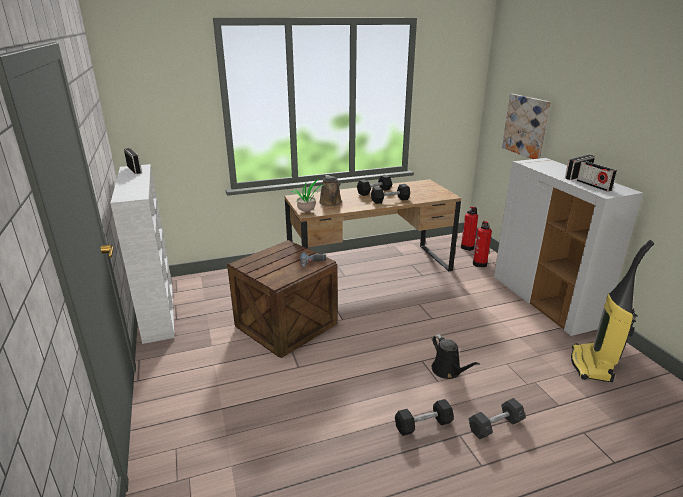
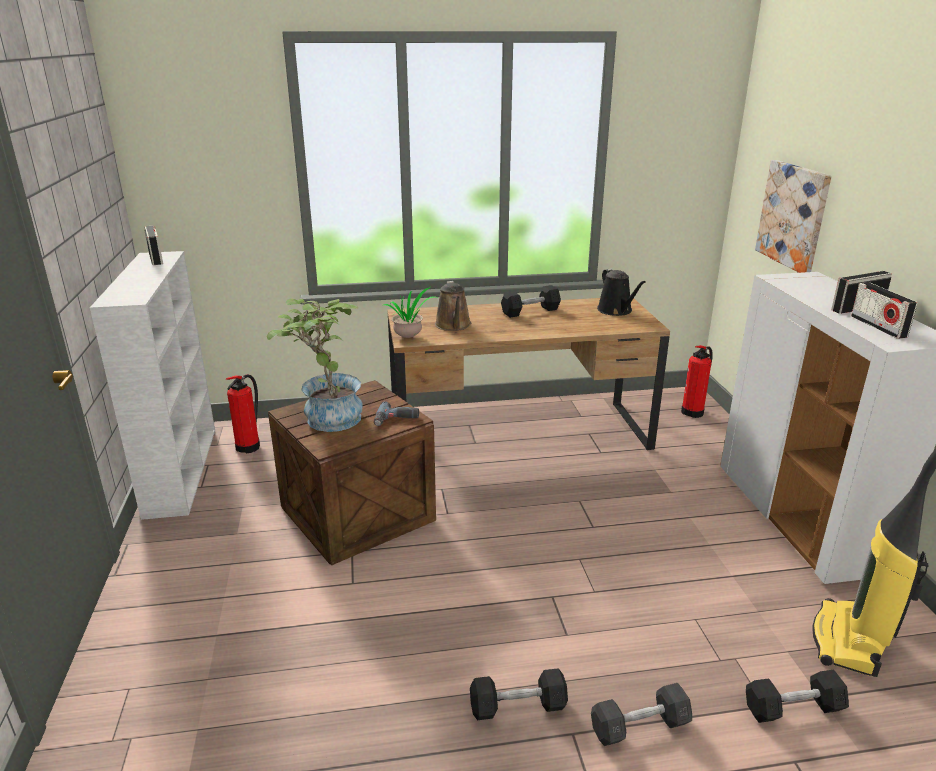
camera: 10 degrees right, 0 degrees up
black dumbbell [371,184,410,204] -> black dumbbell moved to [746,670,849,723]
black watering can [432,335,480,379] -> black watering can moved to [597,269,646,316]
fire extinguisher [473,221,492,267] -> fire extinguisher moved to [226,374,260,453]
none -> potted plant [267,298,363,432]

